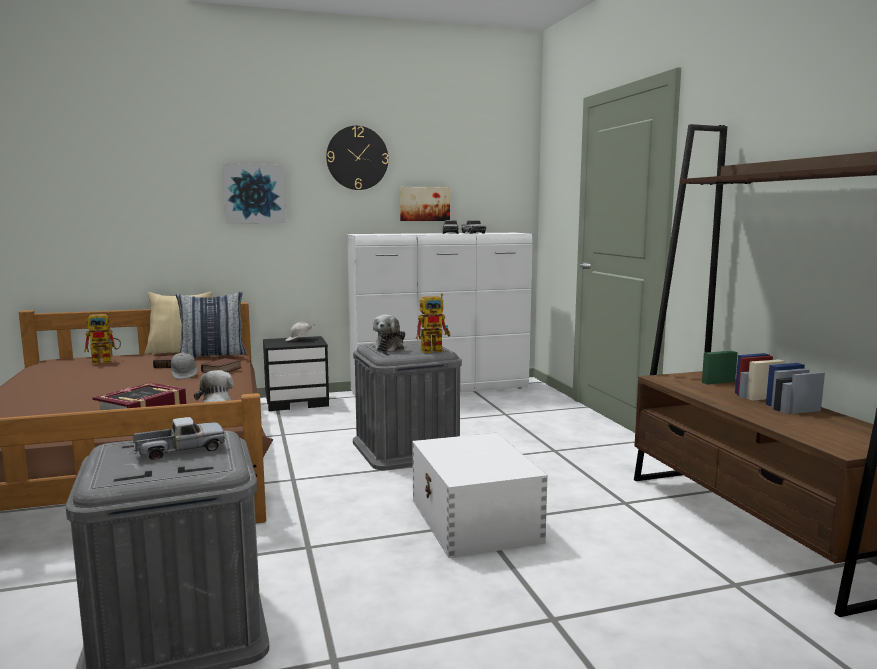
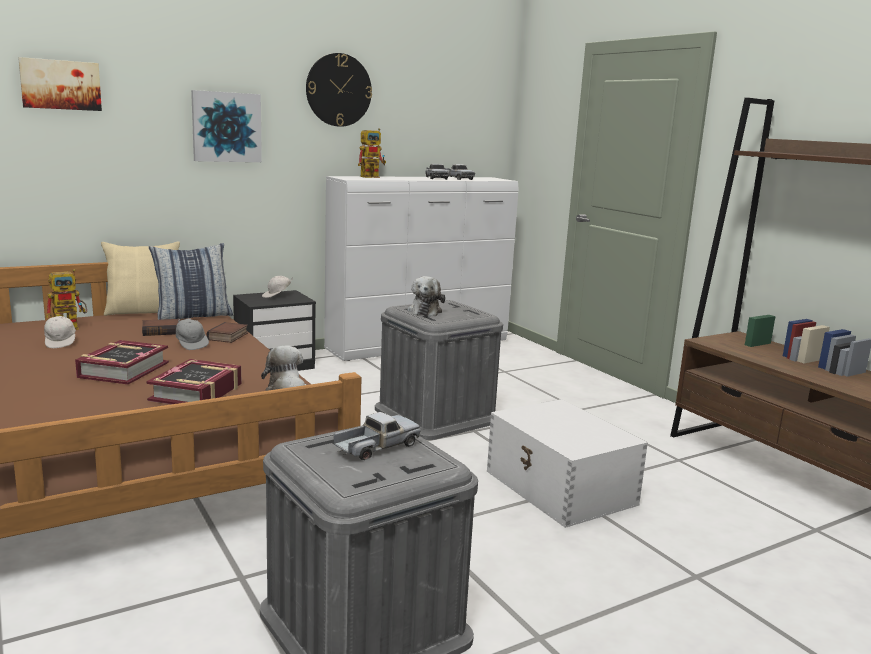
camera: 15 degrees left, 5 degrees up
picture [400,187,450,221] -> picture moved to [18,57,102,111]
toy robot [416,293,450,353] -> toy robot moved to [358,128,386,178]
none -> white cap [44,316,76,348]
none -> book [75,340,169,384]

